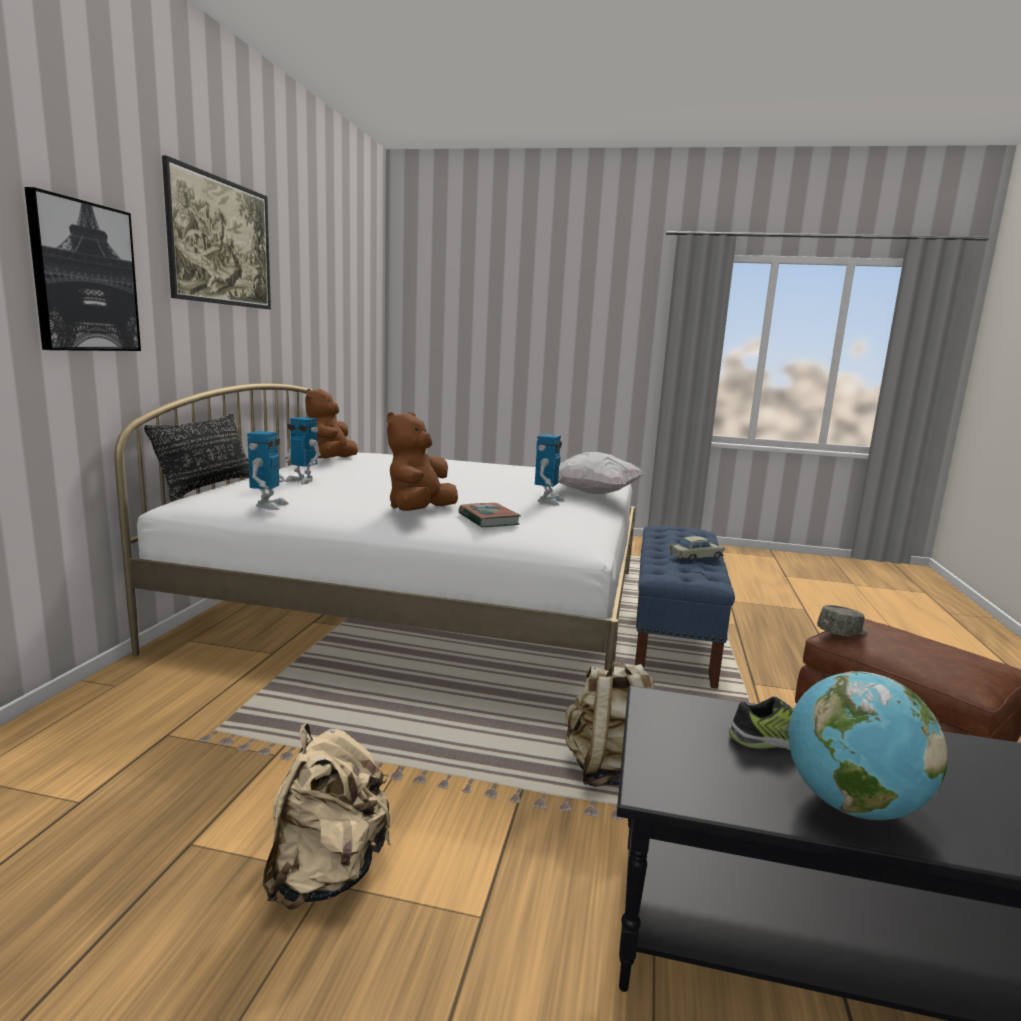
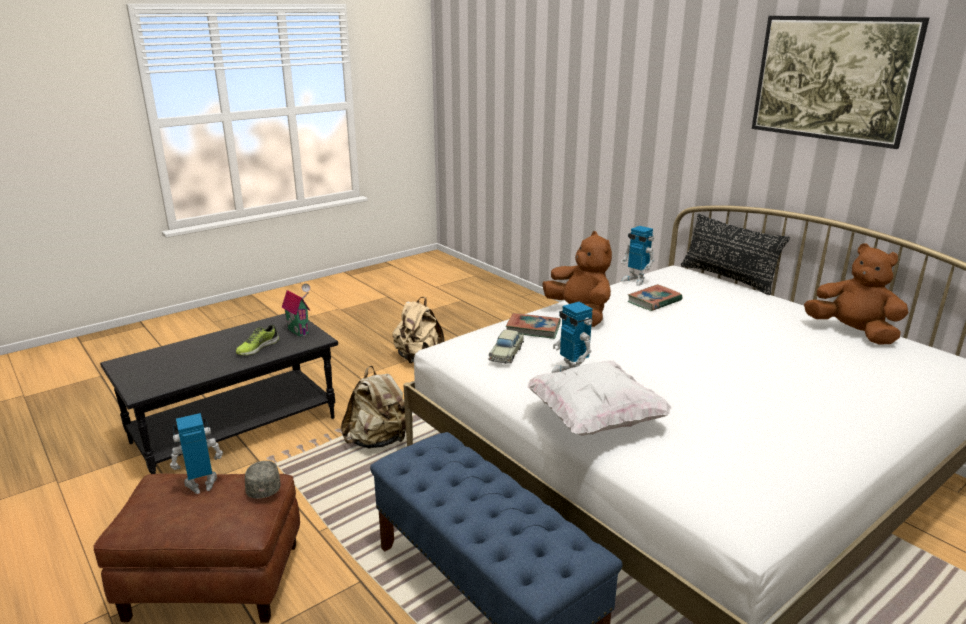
camera: 130 degrees right, 10 degrees up
picture [25,187,141,351] -> none
toy robot [283,417,321,485] -> toy robot moved to [170,413,223,494]
beige toy car [670,536,725,561] -> beige toy car moved to [489,330,524,364]
globe [789,671,948,820] -> none
grey cap [817,605,867,636] -> grey cap turned 150 degrees clockwise [245,461,281,499]
none -> toy house [282,284,310,337]
none -> book [628,284,682,311]

